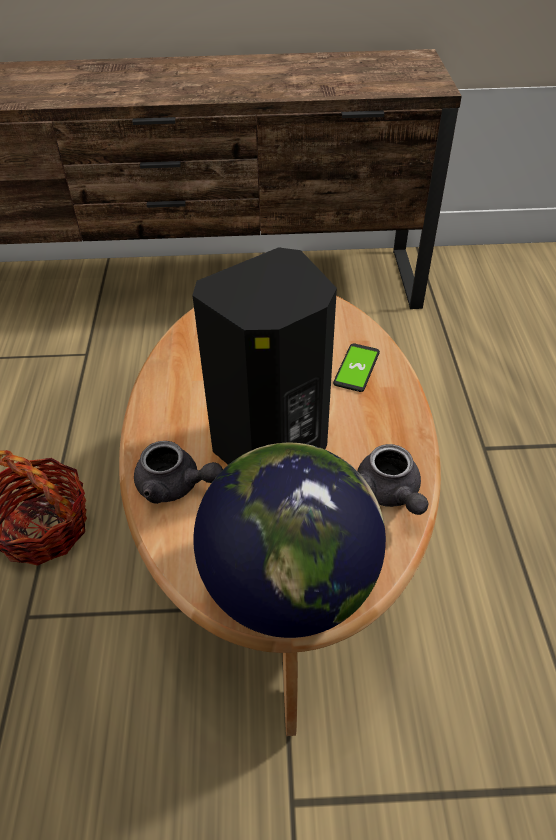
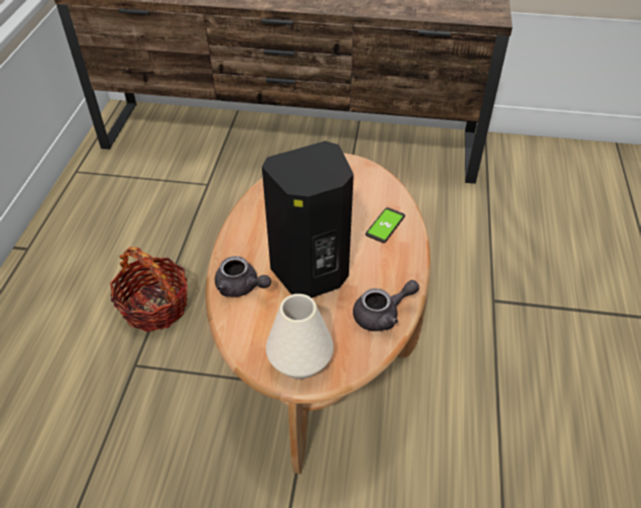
camera: 10 degrees right, 0 degrees up
globe [193,443,386,638] -> white vase [266,294,334,379]
grey teapot [357,444,428,515] -> grey teapot turned 105 degrees counterclockwise [353,280,419,331]

